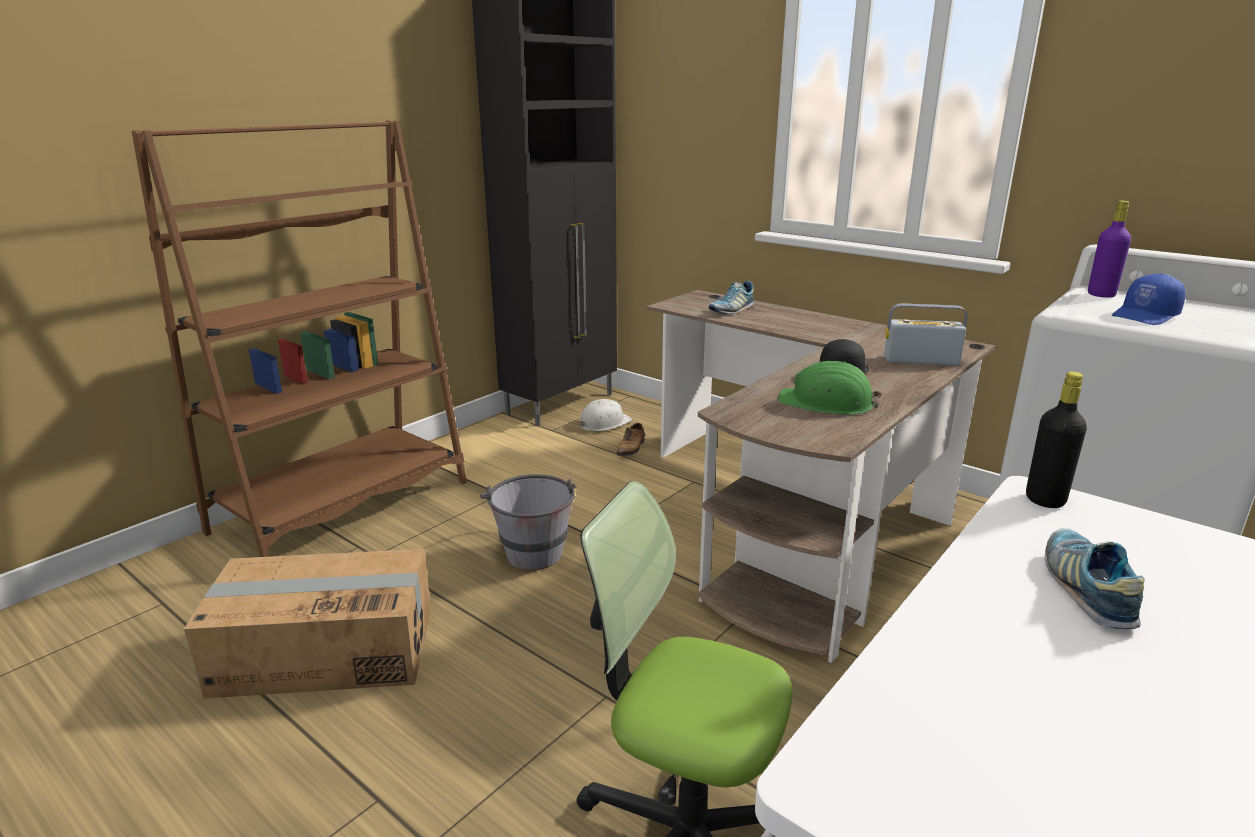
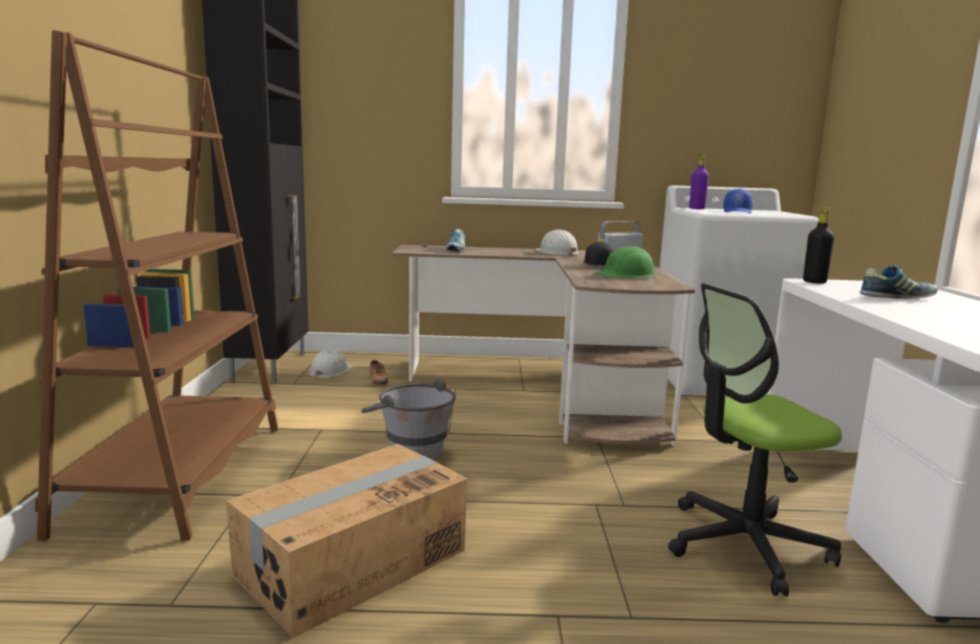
camera: 40 degrees left, 10 degrees down
shoe [1045,528,1144,629] -> shoe turned 120 degrees clockwise [859,265,938,299]
none -> white hard hat [536,229,579,256]

